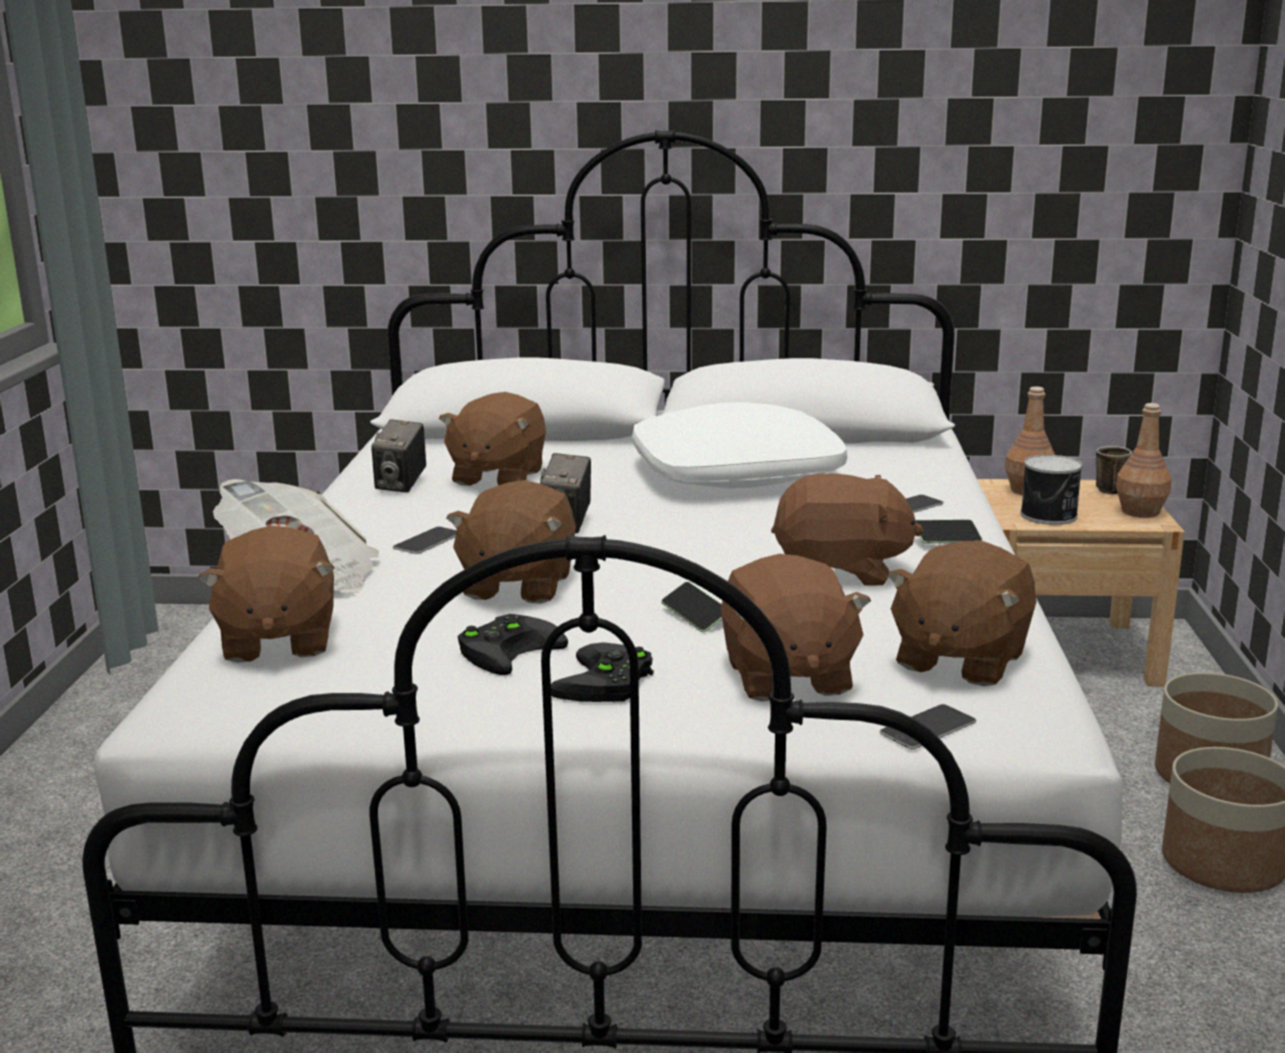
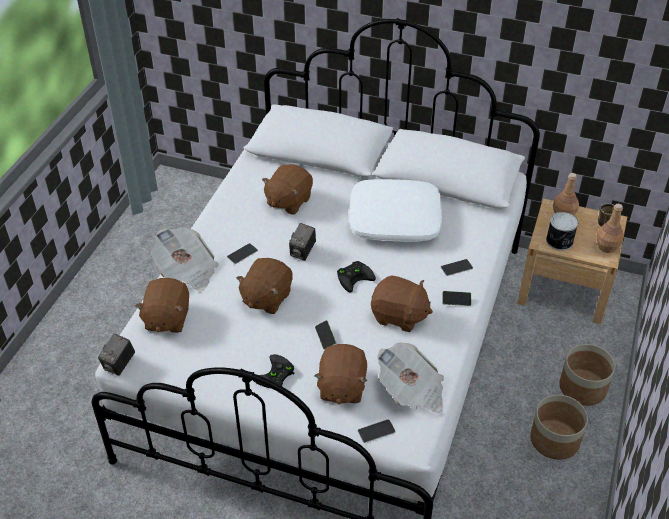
camera: 15 degrees right, 25 degrees up
camera [371,419,426,493] -> camera moved to [98,333,135,376]
black game controller [458,614,568,675] -> black game controller moved to [337,261,376,293]
brown plush toy [886,541,1037,686] -> newspaper [377,343,444,413]

